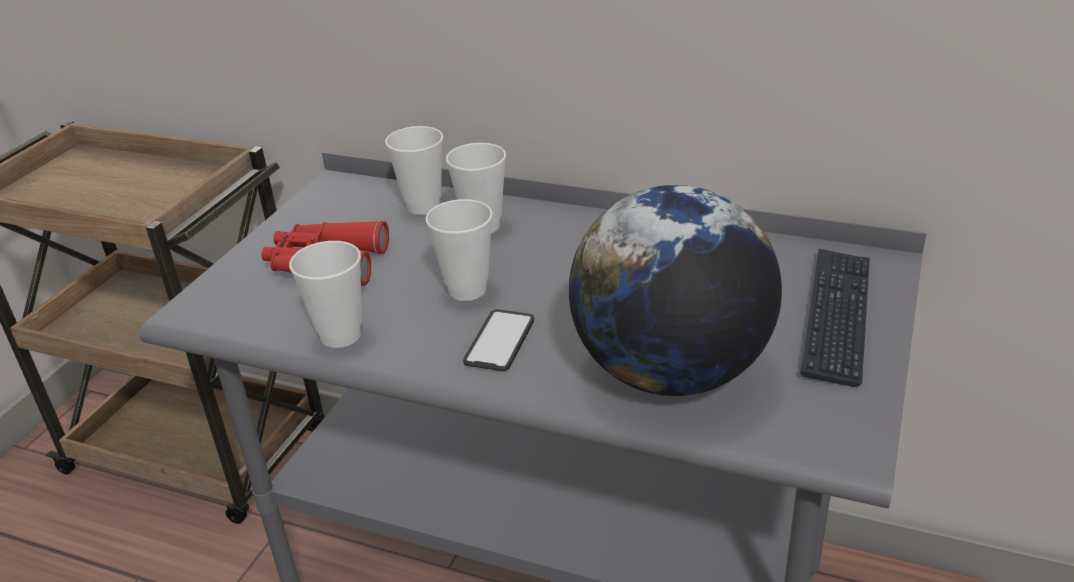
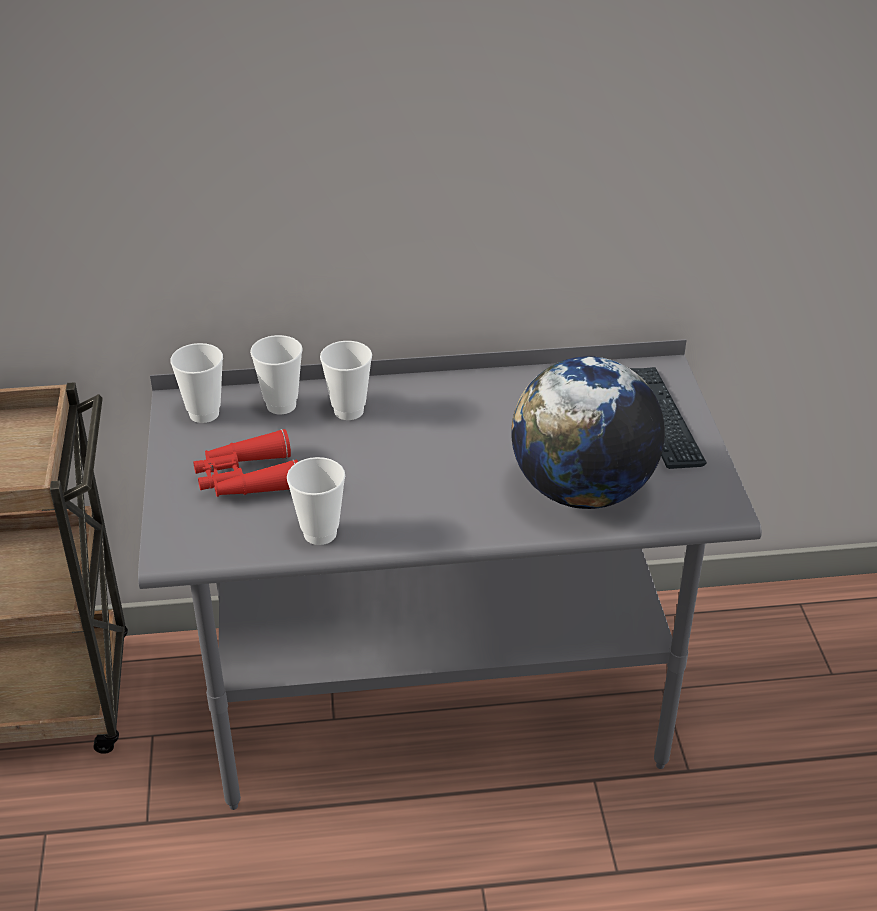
camera: 30 degrees left, 5 degrees up
cup [425,199,493,301] -> cup moved to [170,343,223,423]
phone [463,309,534,371] -> none

